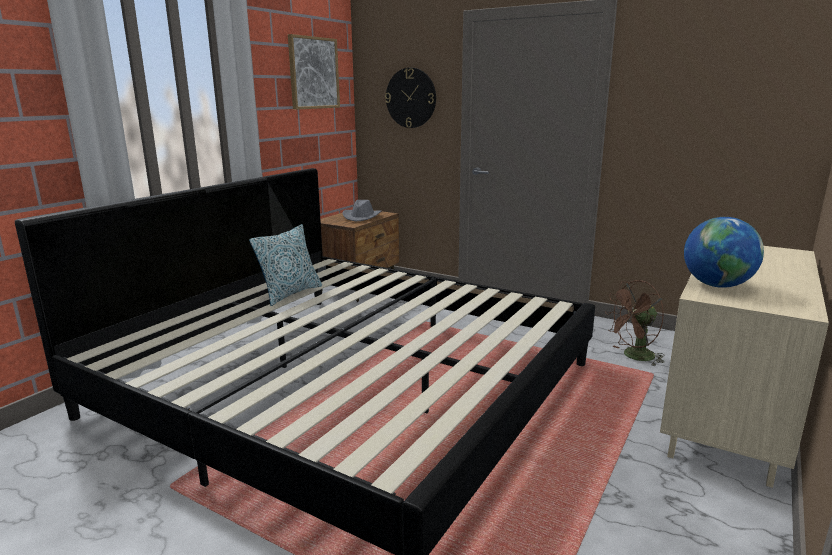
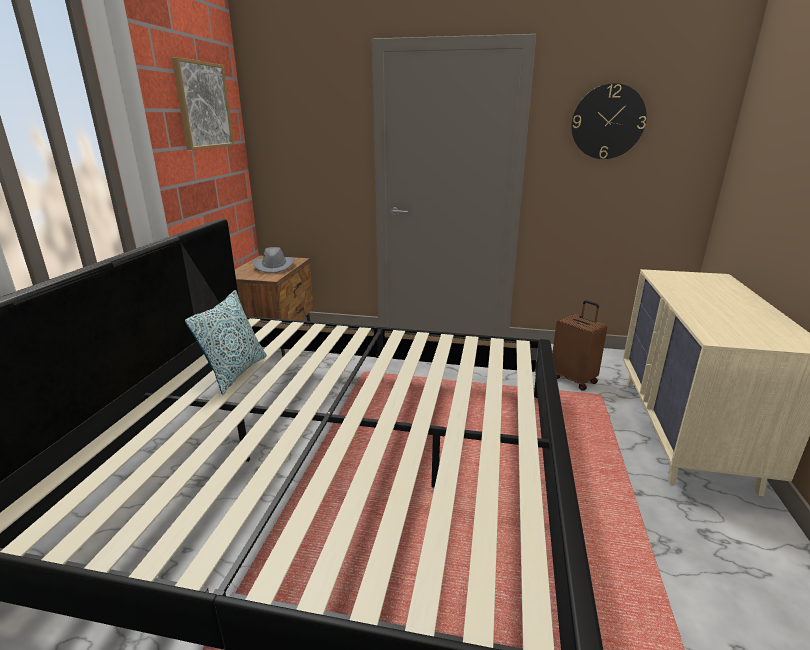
camera: 20 degrees left, 5 degrees up
wall clock [385,68,436,128] -> wall clock moved to [571,83,647,159]
brown fan [605,280,665,366] -> brown suitcase [552,300,607,391]
globe [684,217,764,288] -> none

